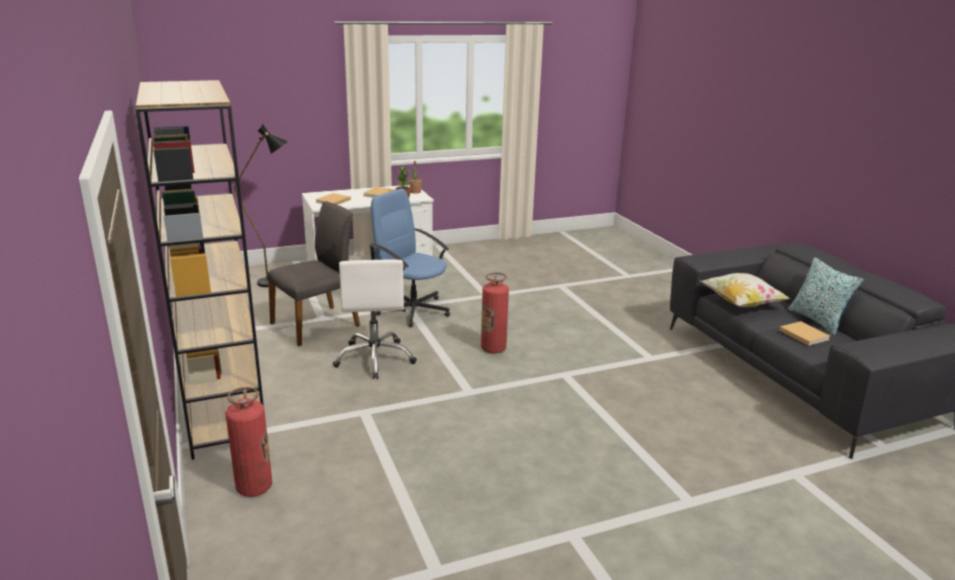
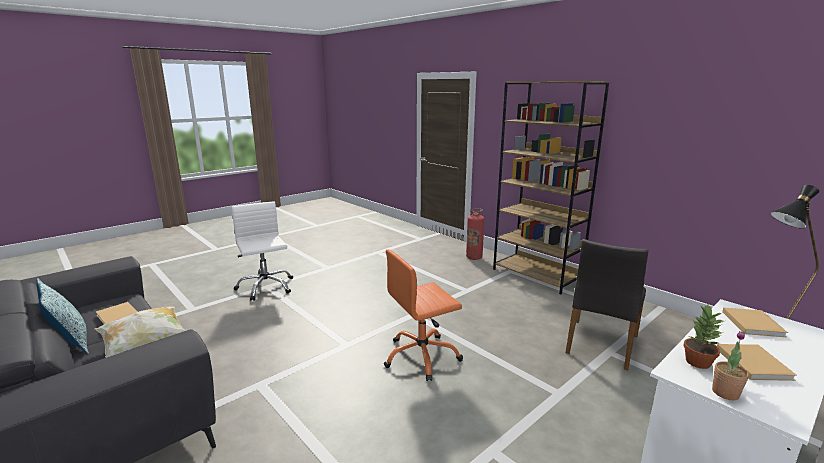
camera: 160 degrees right, 5 degrees down
white office chair [333,260,417,379] -> white office chair moved to [231,202,293,301]
blue office chair [369,189,450,327] -> none
fire extinguisher [481,272,509,354] -> orange office chair [384,249,463,381]

